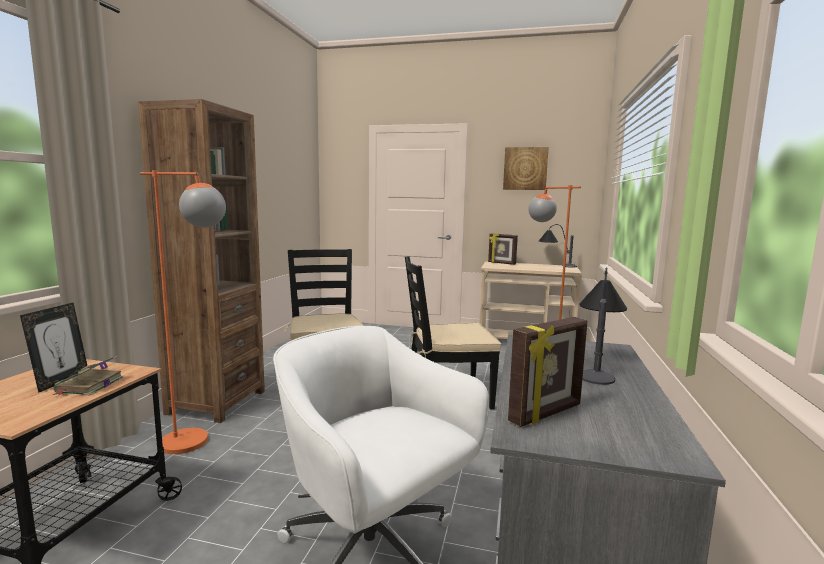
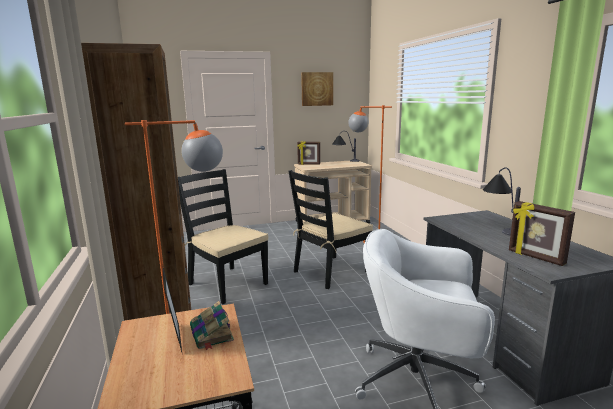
camera: 30 degrees left, 5 degrees up
picture frame [508,317,588,427] -> picture frame turned 120 degrees clockwise [509,201,575,266]

